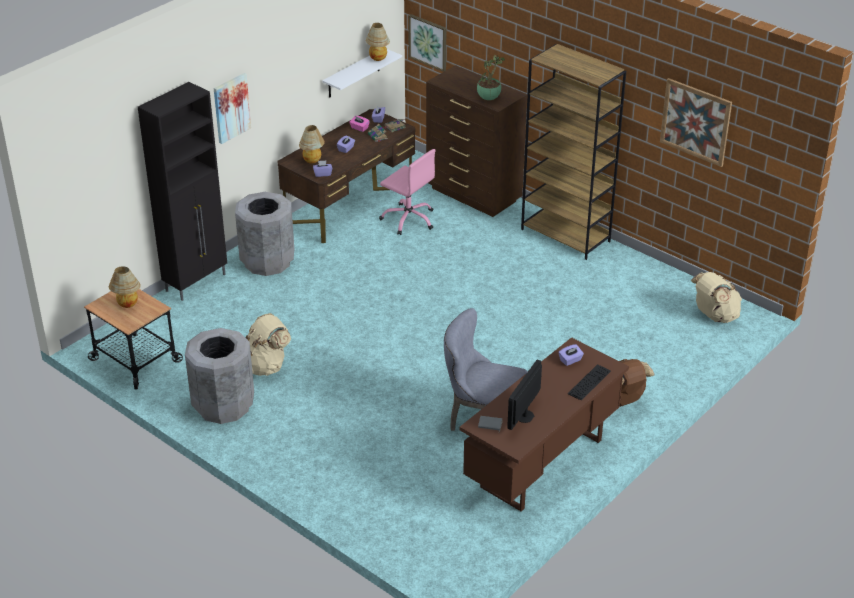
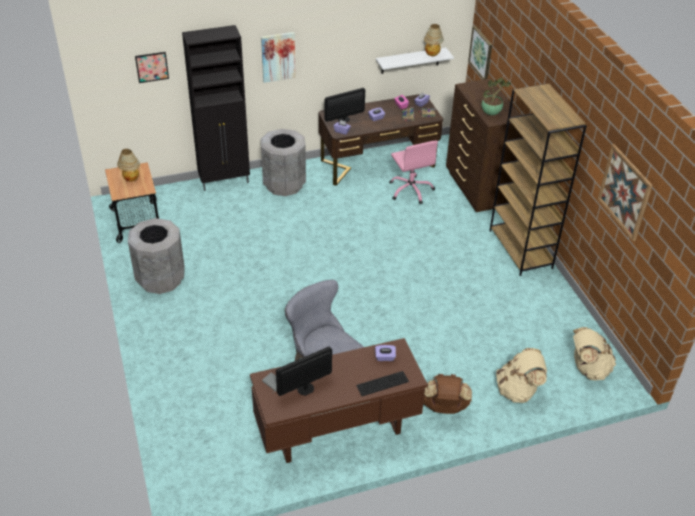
camera: 30 degrees right, 5 degrees up
beige backpack [245,313,291,376] -> beige backpack moved to [496,348,547,403]
table lamp [299,125,325,164] -> monitor [325,88,365,122]
none -> picture [135,52,169,83]

